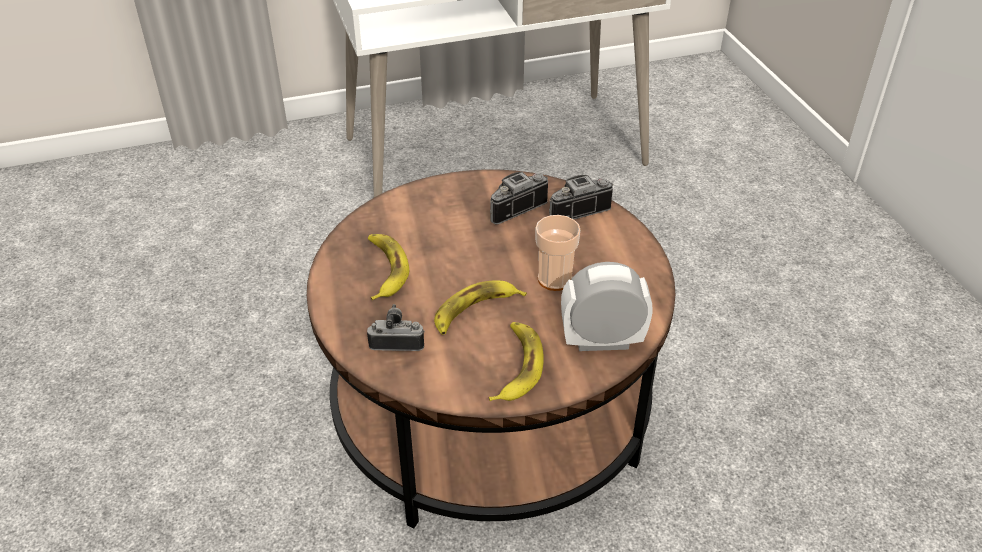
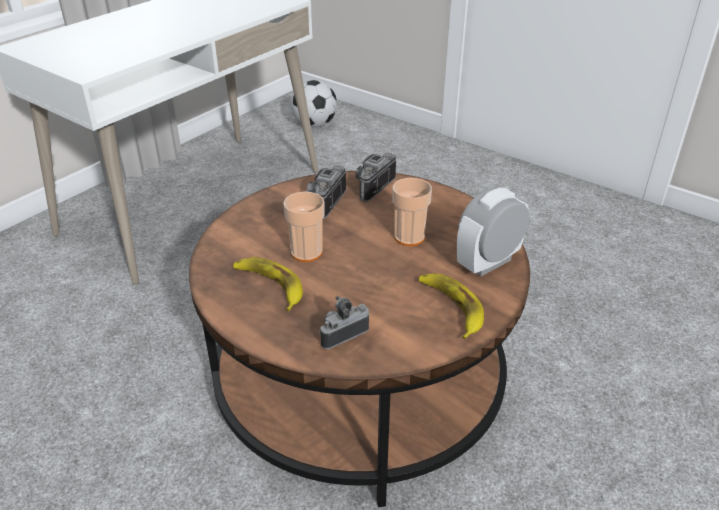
camera: 35 degrees left, 5 degrees down
banana [434,280,527,335] -> none
none -> cup [283,192,325,262]
none -> football [291,80,337,127]

